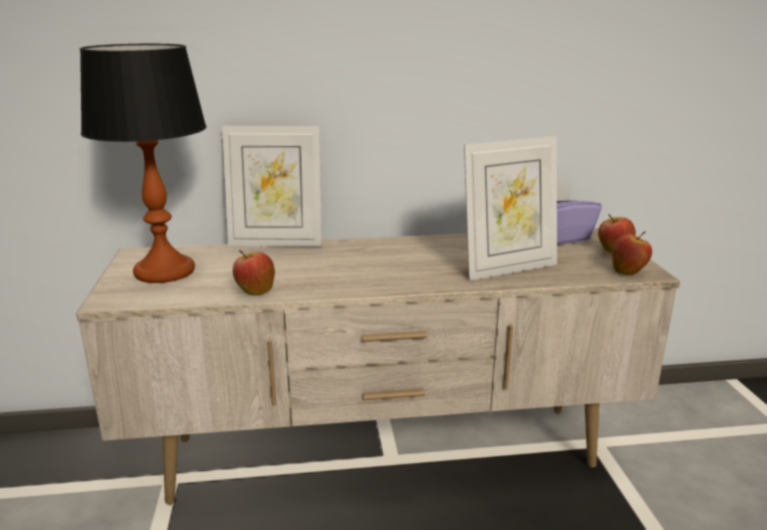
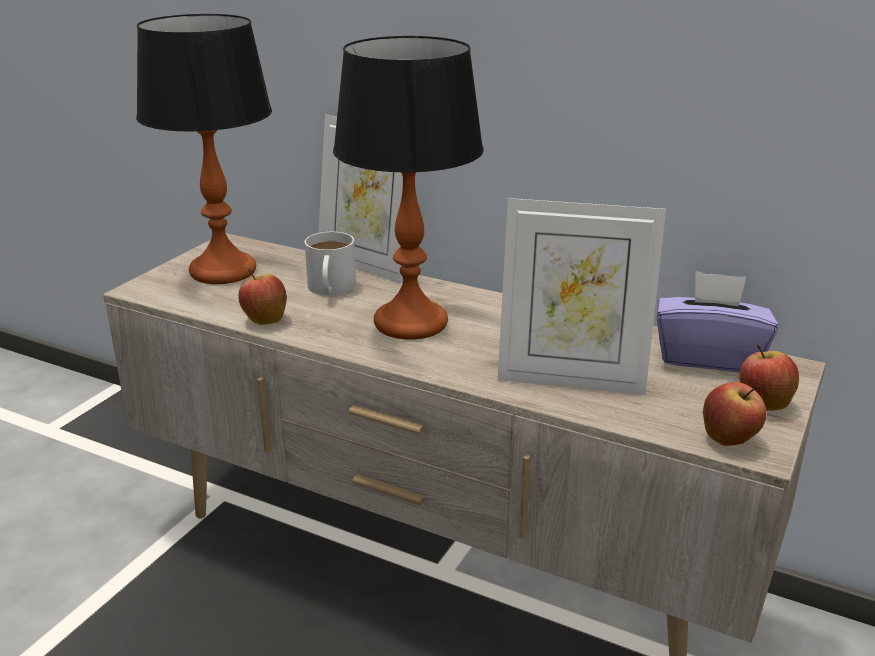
camera: 35 degrees right, 5 degrees up
none -> white mug [305,232,356,296]
none -> table lamp [333,36,484,340]

